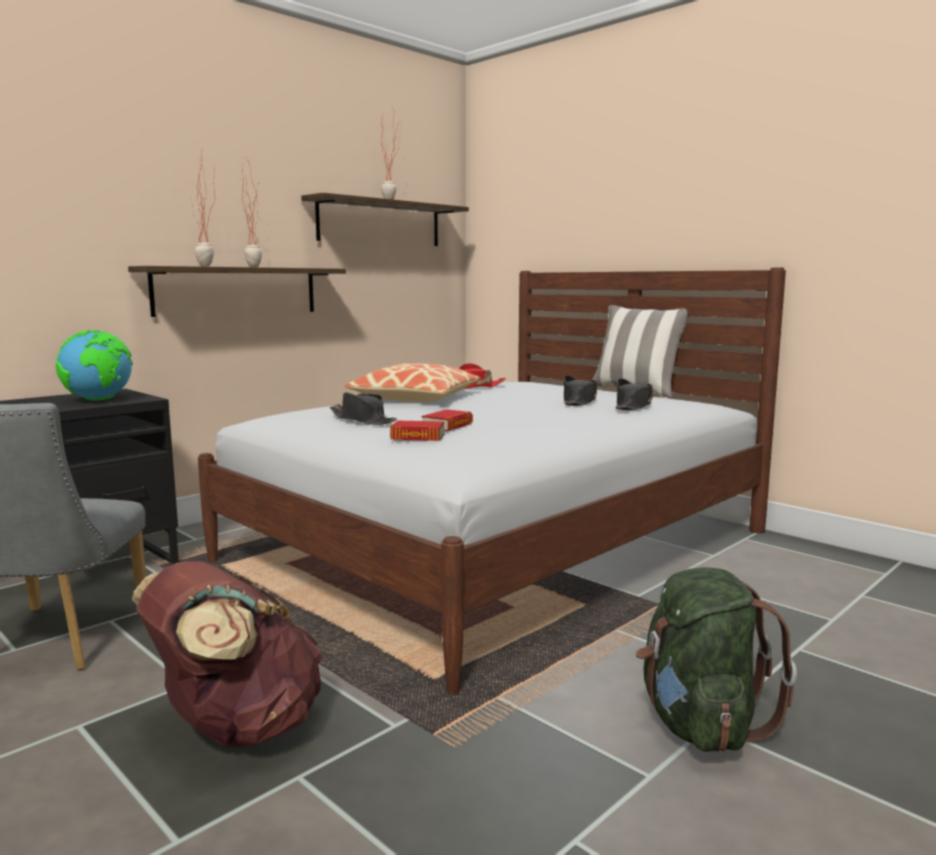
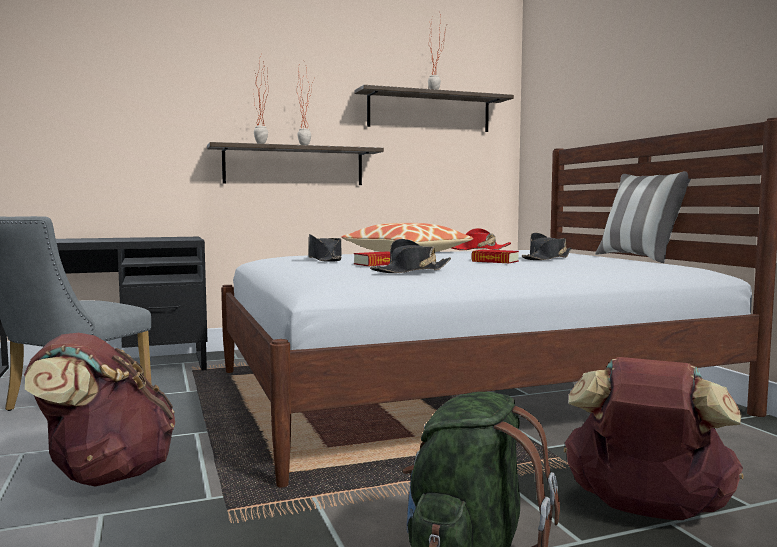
camera: 25 degrees right, 5 degrees down
globe [56,330,133,401] -> none
book [390,421,444,441] -> book moved to [472,249,519,263]
black hat [616,378,653,410] -> black hat moved to [370,239,451,273]
none -> brown backpack [564,357,744,520]

